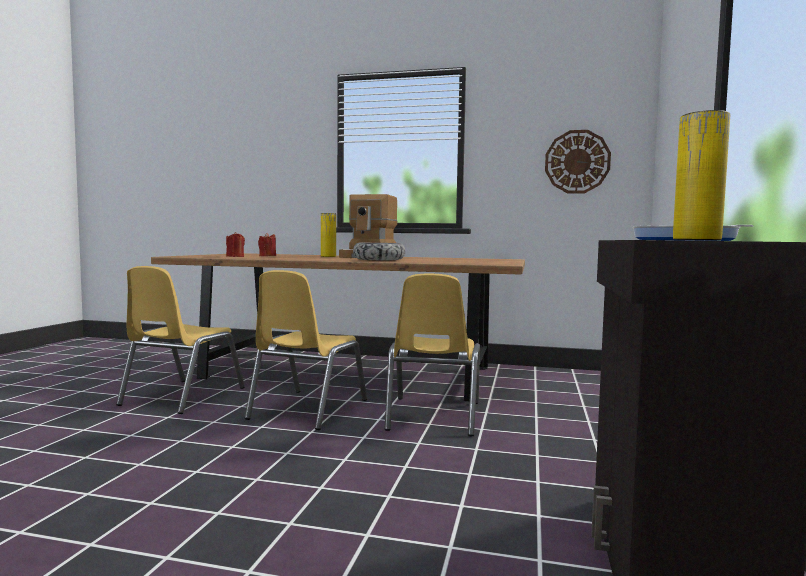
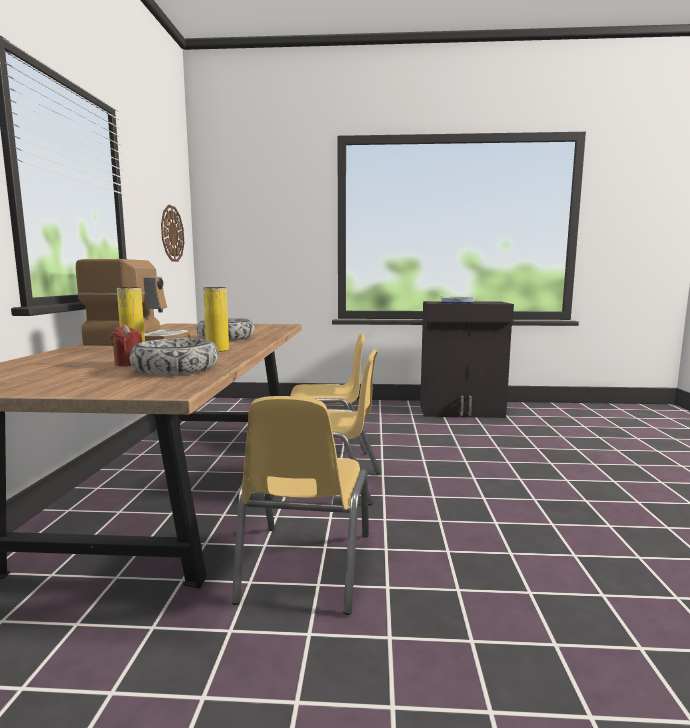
camera: 100 degrees left, 5 degrees up
yellow chair [116,266,245,414] -> yellow chair turned 90 degrees clockwise [232,396,369,615]
red candle [226,232,245,257] -> bowl [129,338,219,375]
yellow vase [673,110,730,240] -> yellow vase moved to [203,287,229,352]

